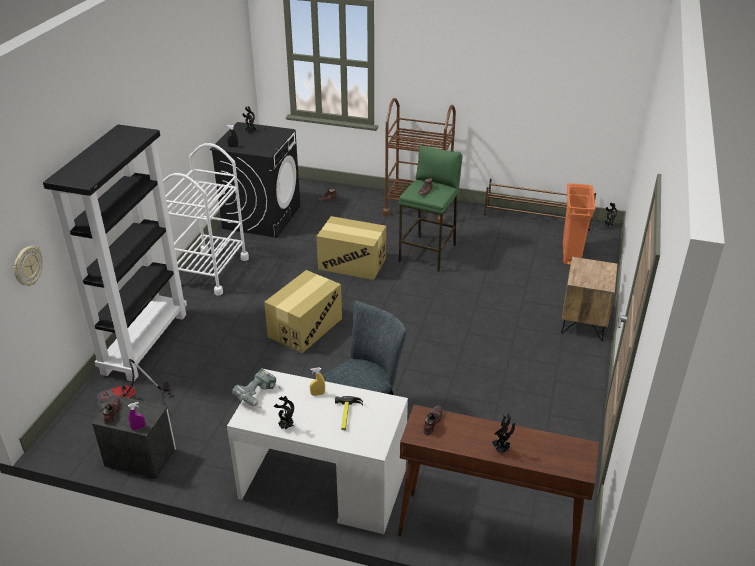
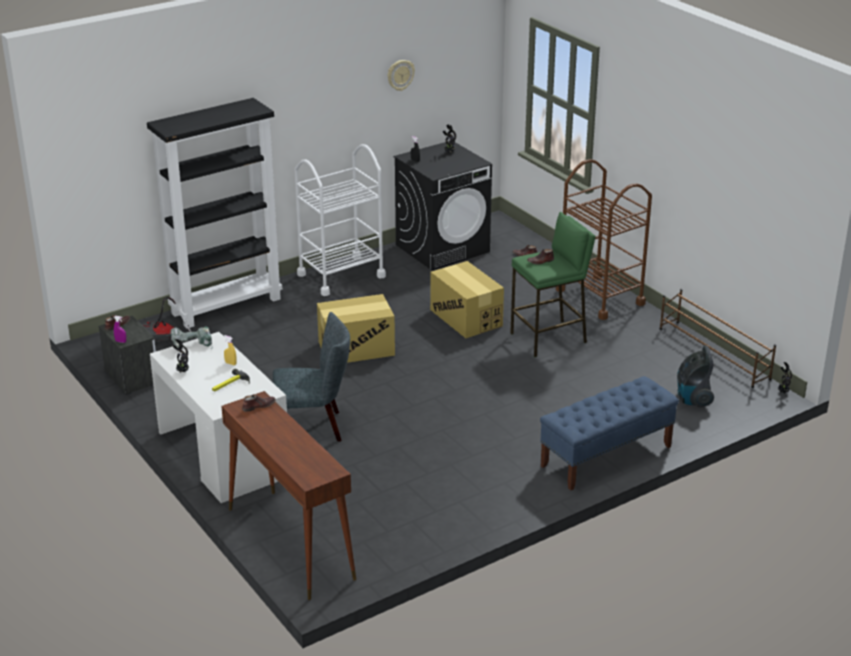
camera: 40 degrees right, 5 degrees down
wall clock [13,245,43,286] -> wall clock moved to [388,60,415,91]
potted plant [492,413,515,453] -> none
brown nightstand [561,257,617,341] -> blue bench [540,376,679,490]
orange trash can [563,183,595,265] -> vacuum cleaner [677,345,714,408]

